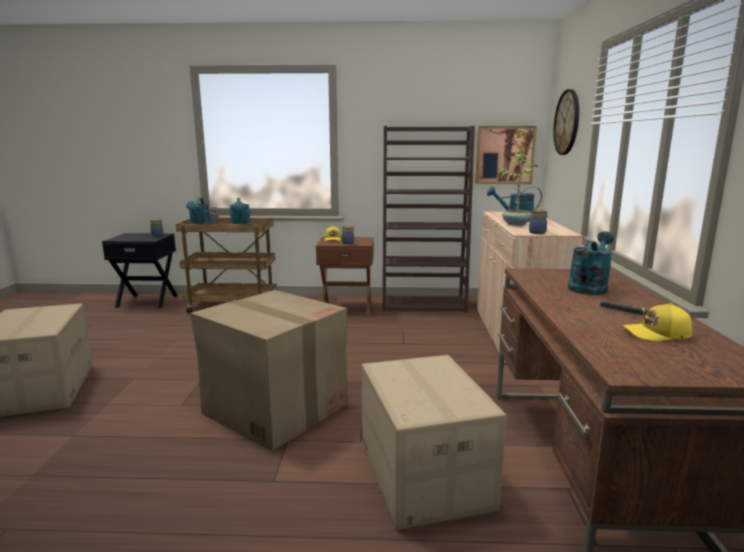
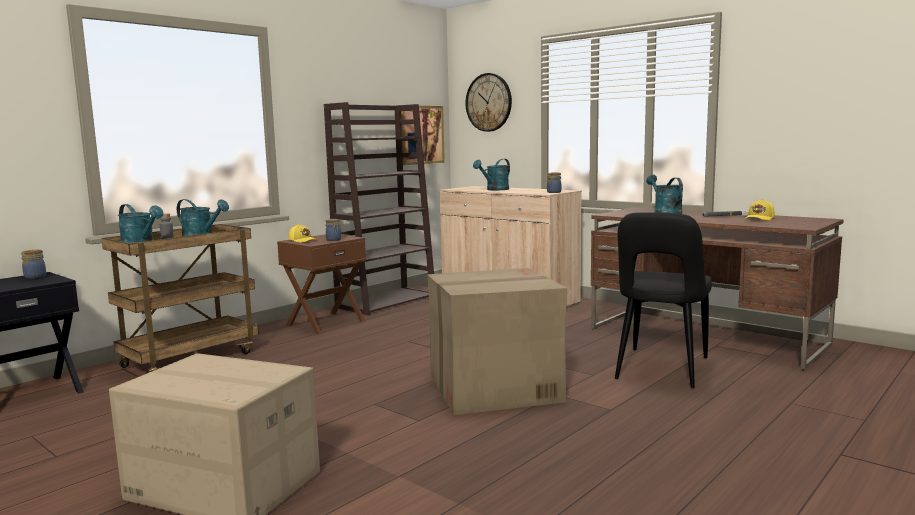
camera: 50 degrees left, 5 degrees down
cardboard box [362,355,507,530] -> black chair [615,212,712,388]
potted plant [499,152,538,226] -> none

